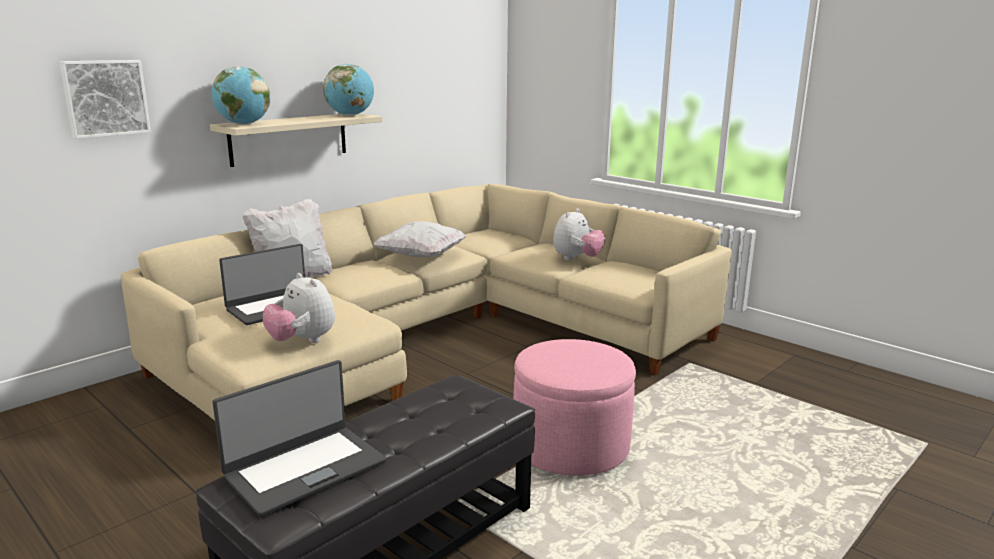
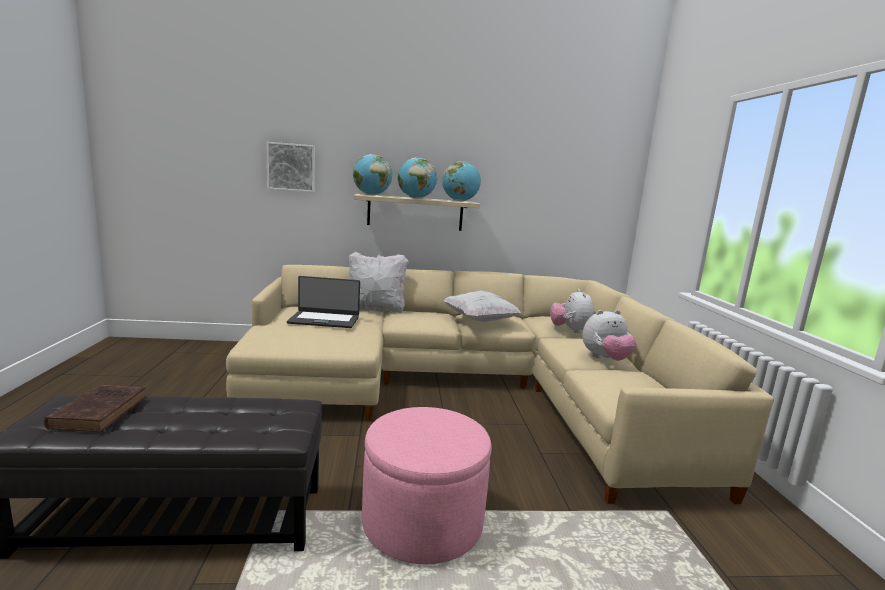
camera: 40 degrees right, 5 degrees down
laptop [212,360,386,517] -> brown book [44,384,147,432]
plush toy [263,273,335,343] -> plush toy moved to [550,289,594,333]
none -> globe [398,158,437,199]

